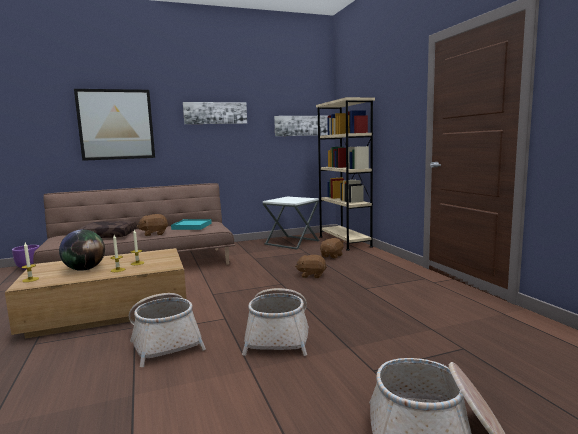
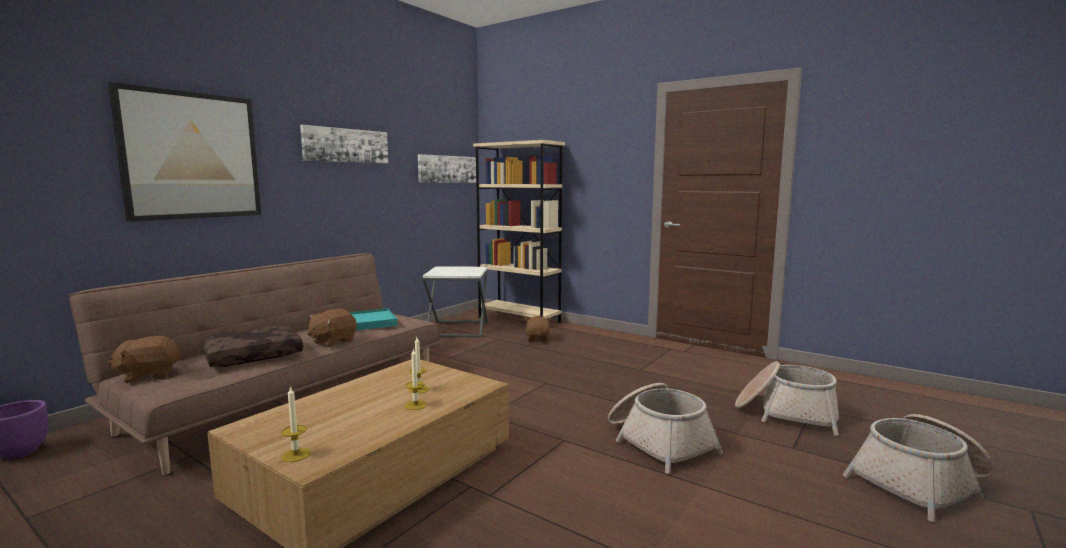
camera: 35 degrees left, 0 degrees up
globe [59,229,105,271] -> none
basket [129,293,206,367] -> basket moved to [735,361,839,435]
brown plush toy [295,255,327,278] -> brown plush toy moved to [108,336,181,383]

